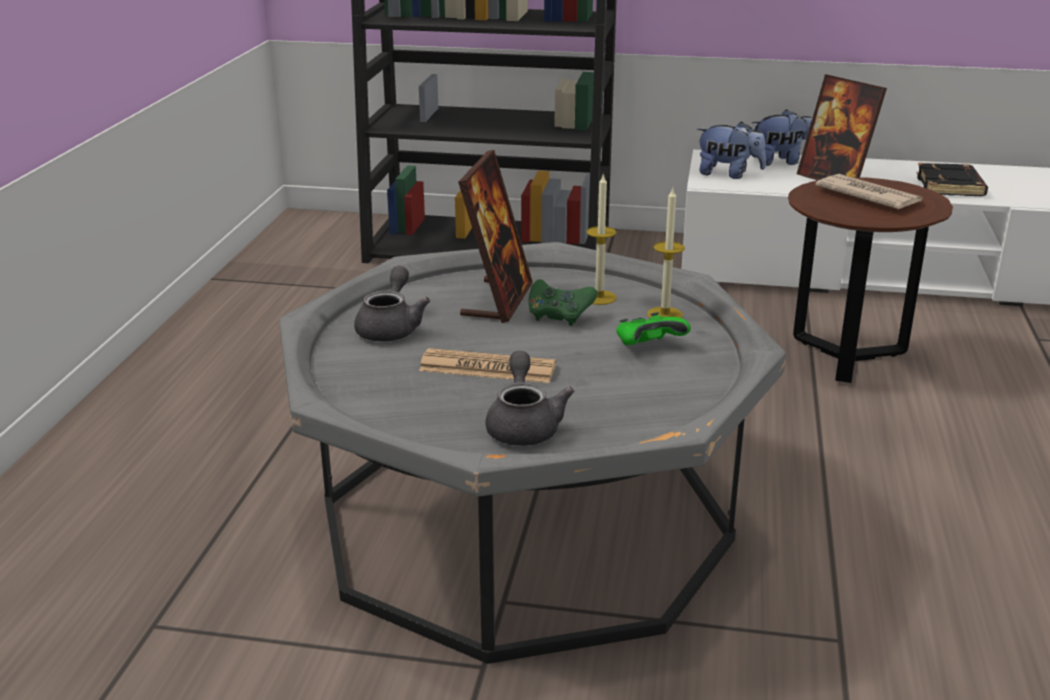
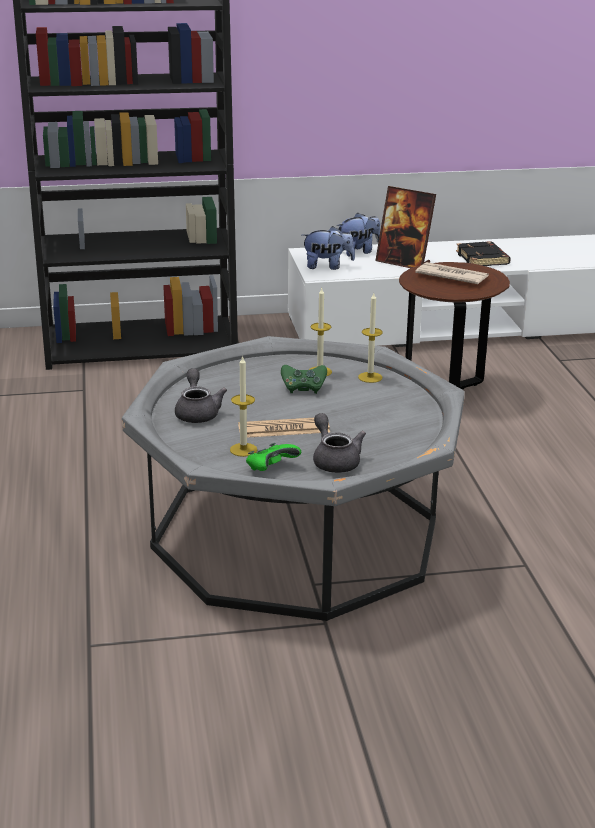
camera: 20 degrees left, 0 degrees up
picture frame [458,150,533,323] -> none
green game controller [616,312,691,345] -> green game controller moved to [246,443,301,471]
none -> candle [230,355,257,457]

